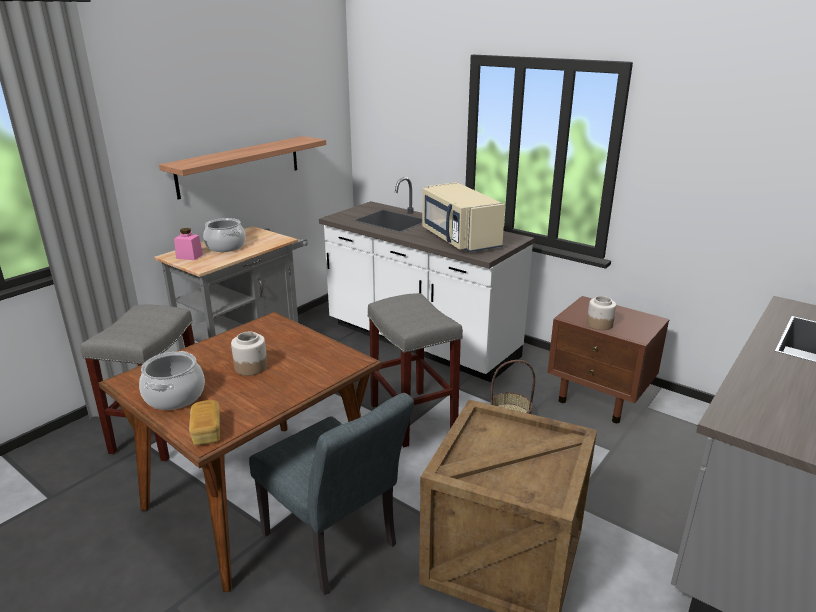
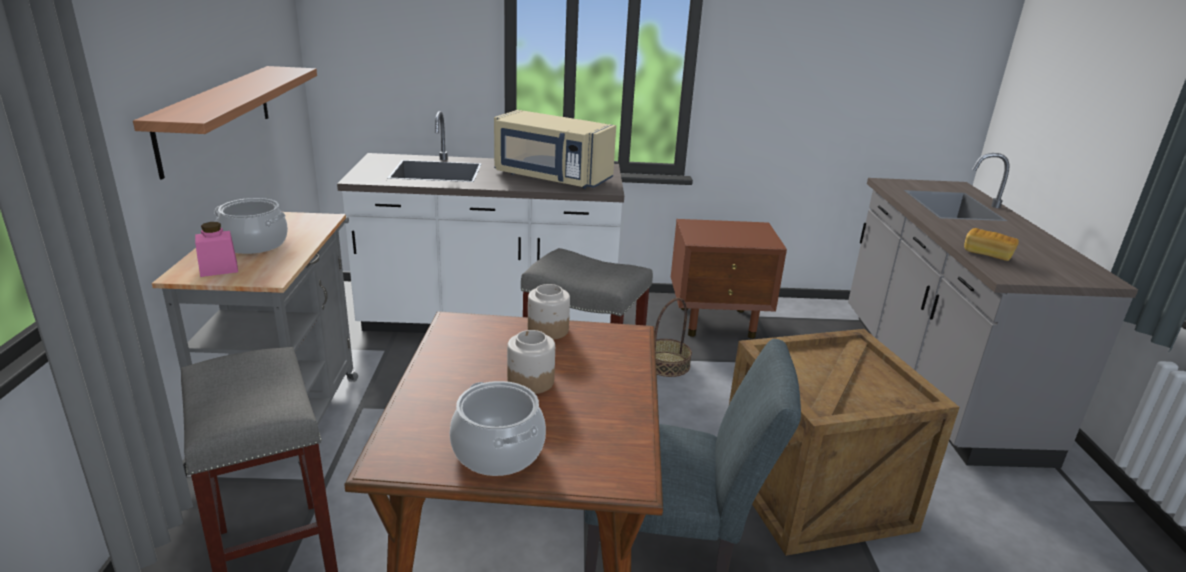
camera: 40 degrees left, 0 degrees up
bread [189,400,220,445] -> bread moved to [964,228,1019,261]
jar [587,296,616,330] -> jar moved to [528,284,570,340]

